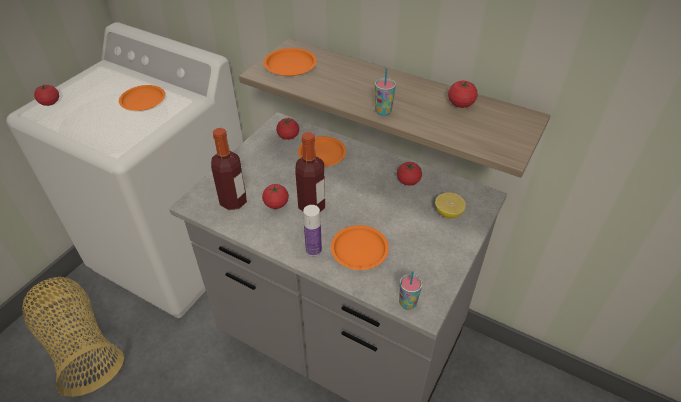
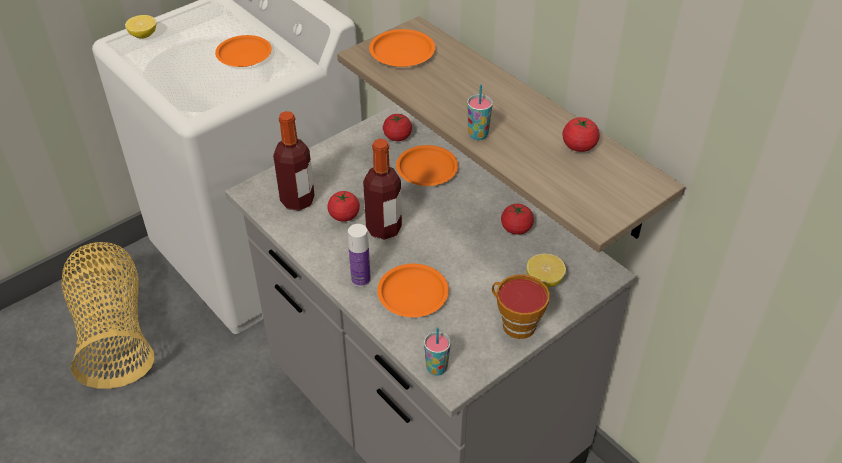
camera: 20 degrees right, 0 degrees up
tomato [34,85,59,106] -> lemon [125,15,156,39]
none -> cup [492,274,550,339]

